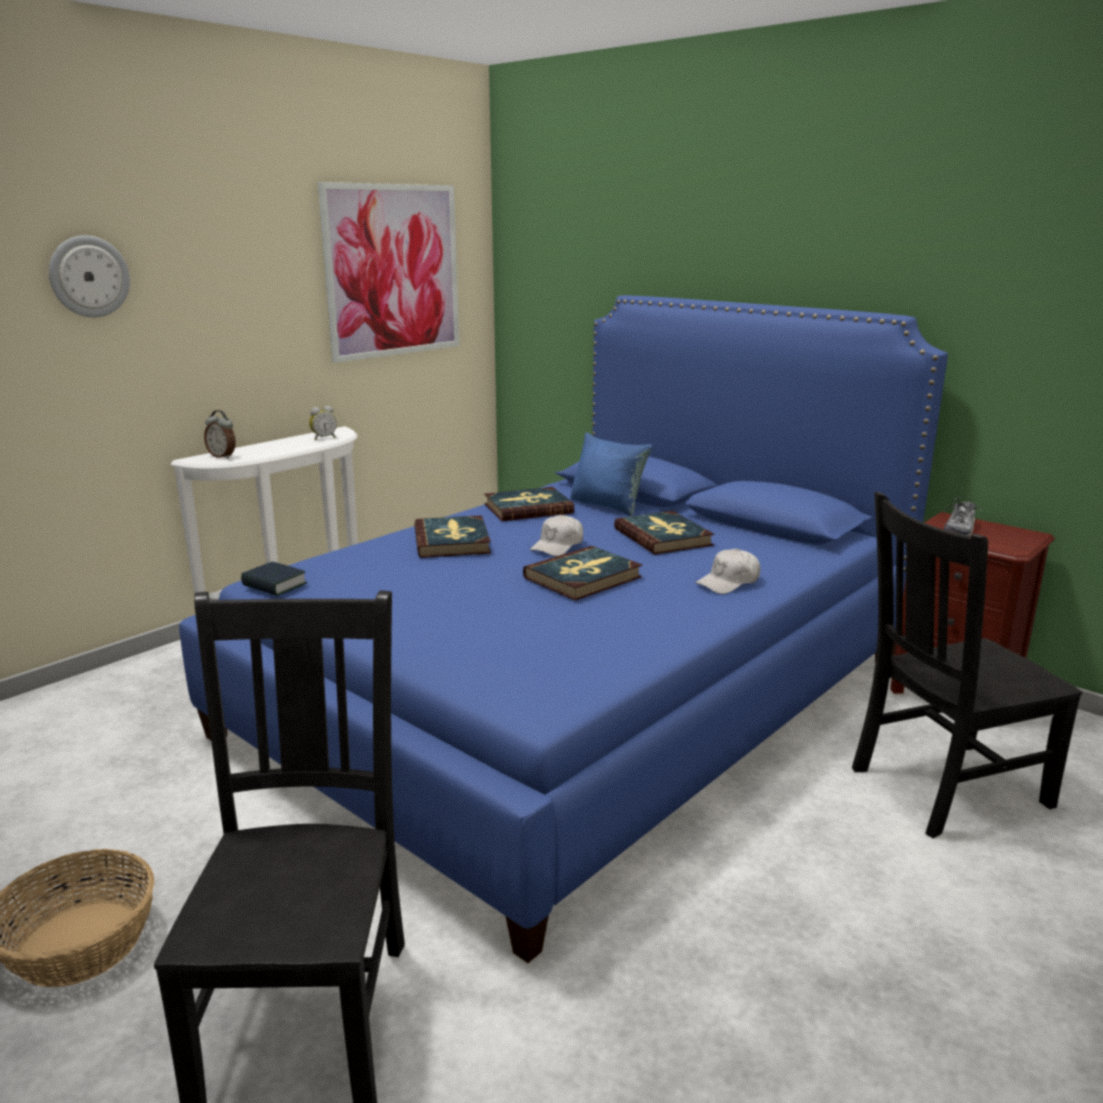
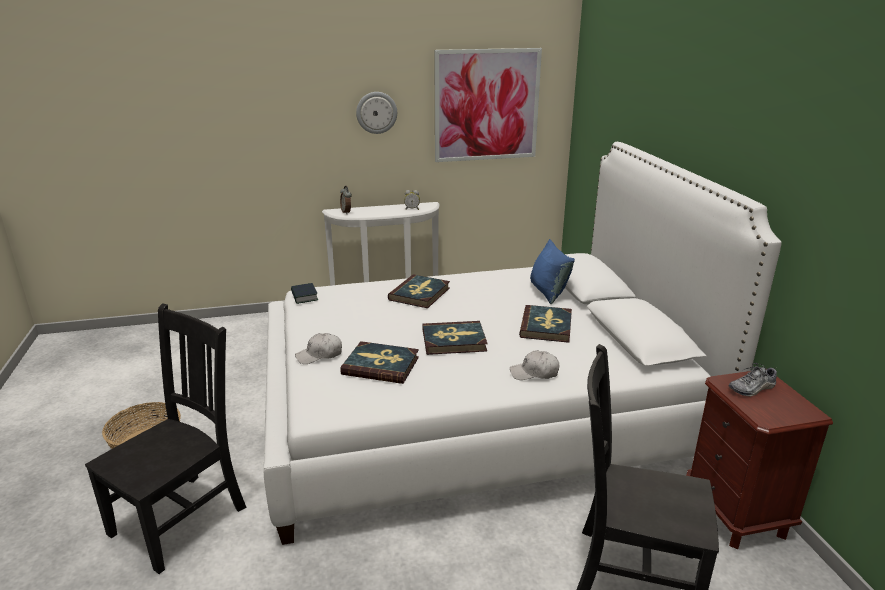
camera: 35 degrees right, 5 degrees up
wall clock [49,235,130,317] -> wall clock moved to [356,92,397,134]
blue bed [179,295,948,963] -> white bed [264,142,782,545]
book [484,487,574,521] -> book moved to [340,341,419,384]
white cap [530,515,583,556] -> white cap moved to [295,333,342,364]

